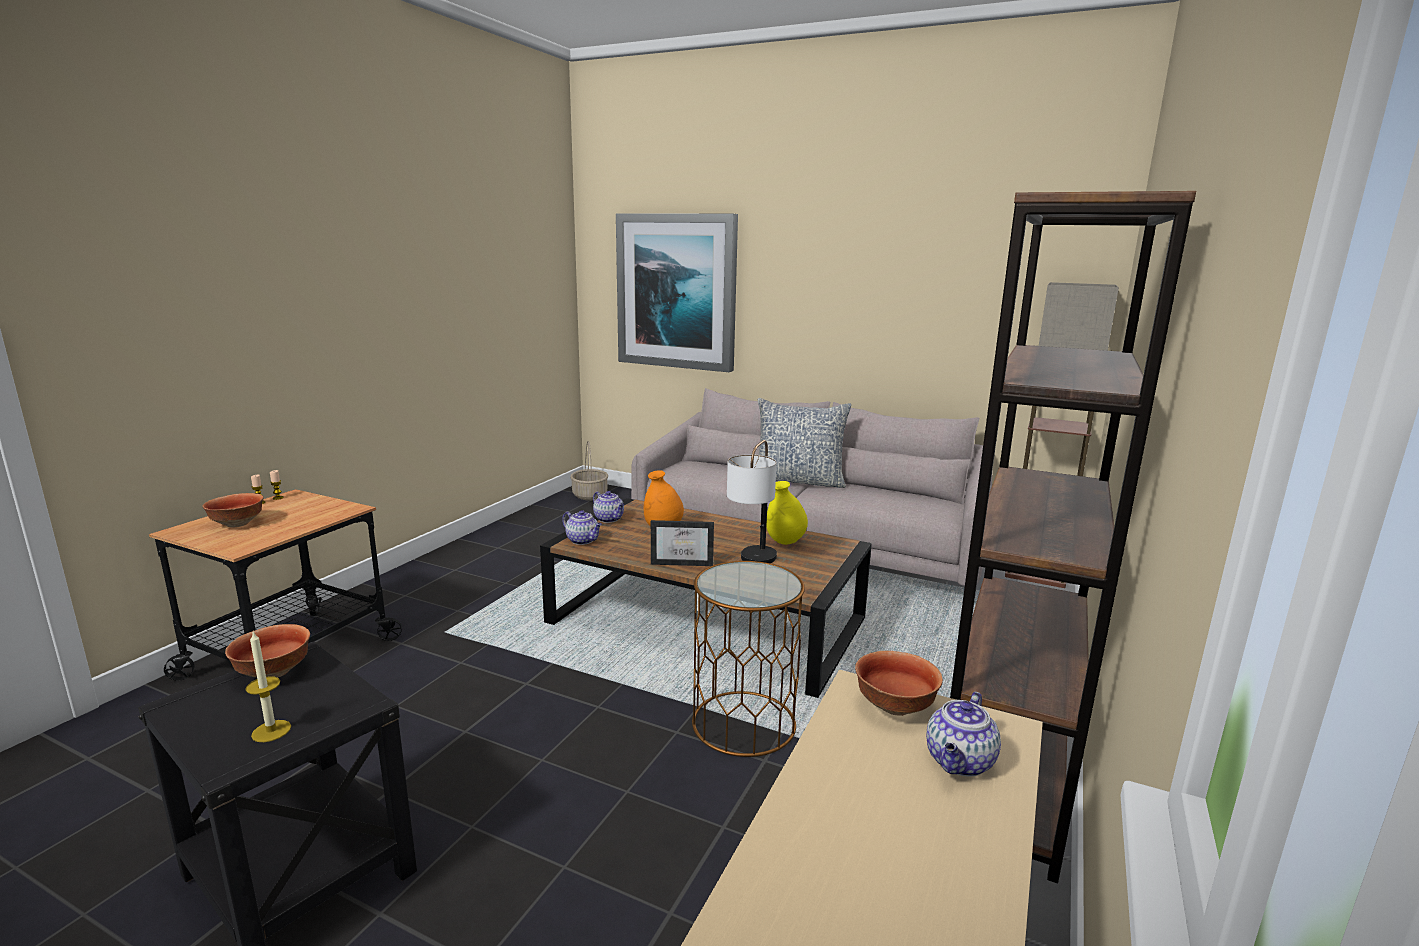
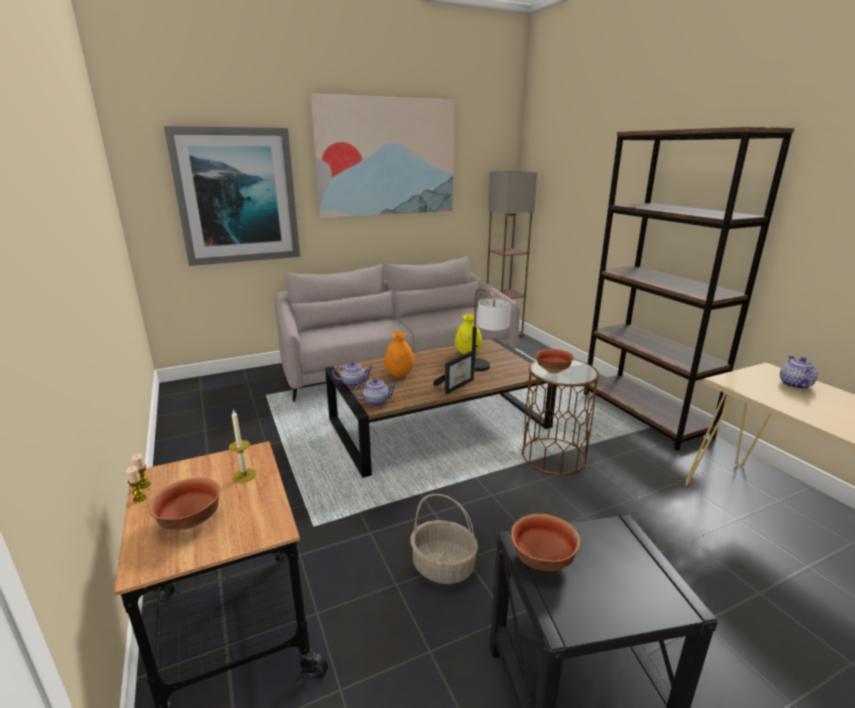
camera: 50 degrees left, 5 degrees up
candle [245,632,291,742] -> candle moved to [229,409,256,483]
basket [570,441,608,500] -> basket moved to [410,494,478,584]
pillow [758,398,851,488] -> none
bowl [855,651,943,716] -> bowl moved to [536,349,574,374]
teapot [926,692,1001,777] -> teapot turned 150 degrees counterclockwise [780,356,818,389]
none -> picture [310,93,455,218]

